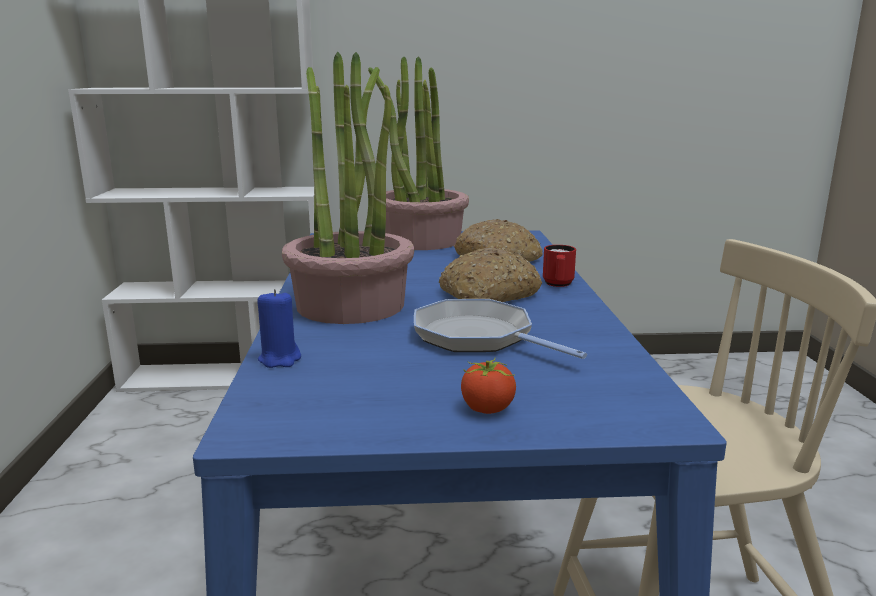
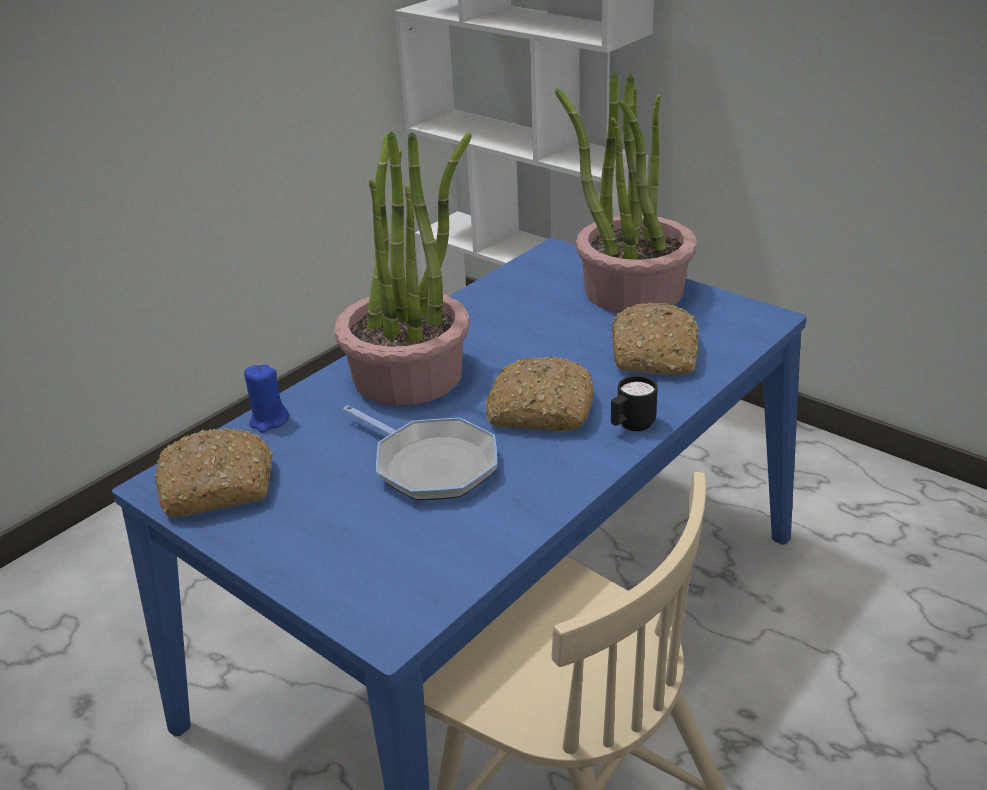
camera: 45 degrees right, 15 degrees up
frying pan [414,299,587,359] -> frying pan turned 135 degrees clockwise [343,405,497,500]
tomato [461,357,516,414] -> none
red mug [543,245,576,287] -> black mug [611,376,658,431]
none -> bread [155,428,274,517]

